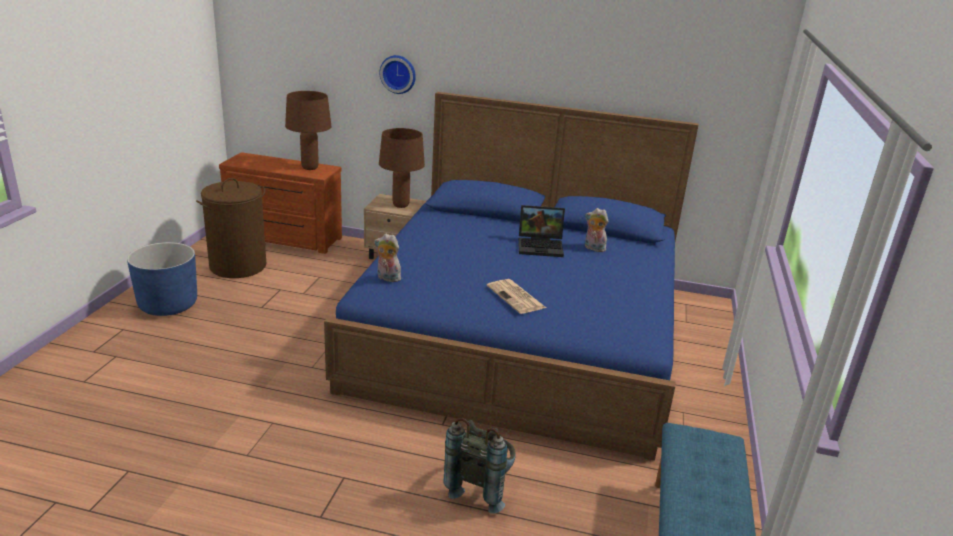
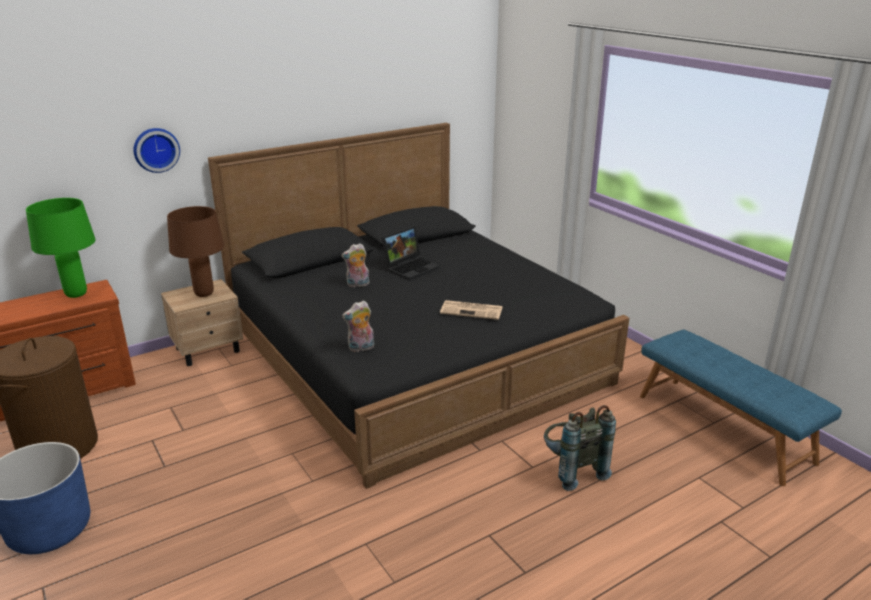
camera: 45 degrees left, 0 degrees up
brown table lamp [285,91,332,170] -> green table lamp [26,198,95,298]
blue bed [324,92,698,461] -> black bed [208,123,629,489]
plush toy [585,208,608,252] -> plush toy moved to [341,243,369,287]

